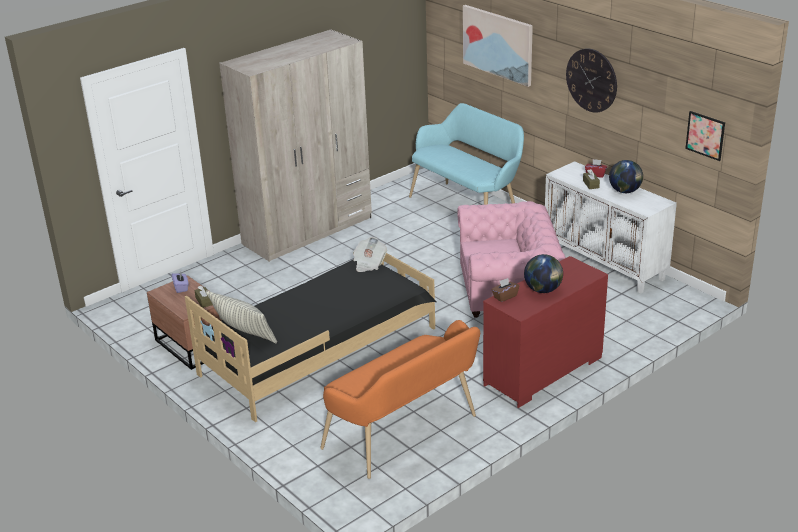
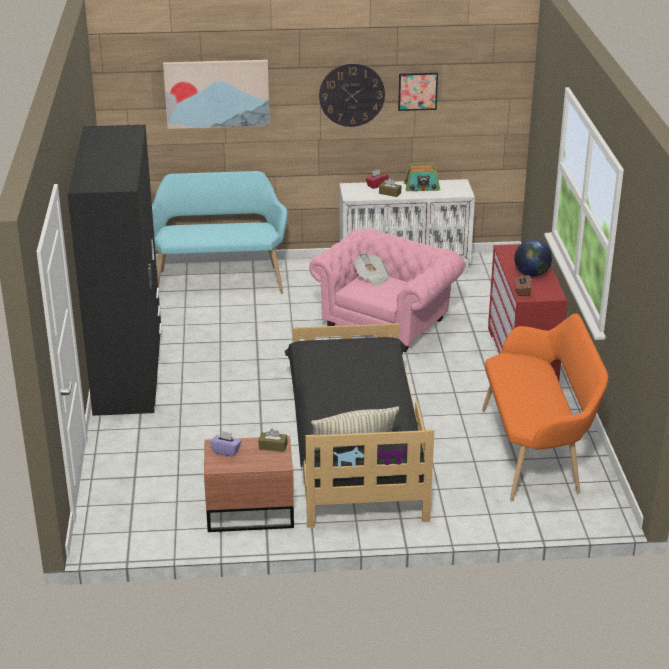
camera: 55 degrees left, 0 degrees up
beige wardrobe [219,29,372,262] -> black wardrobe [67,125,162,416]
newspaper [353,237,387,272] -> newspaper moved to [354,252,390,287]
globe [609,160,643,193] -> radio [404,163,440,191]
picture [685,111,725,161] -> picture moved to [398,72,438,111]

